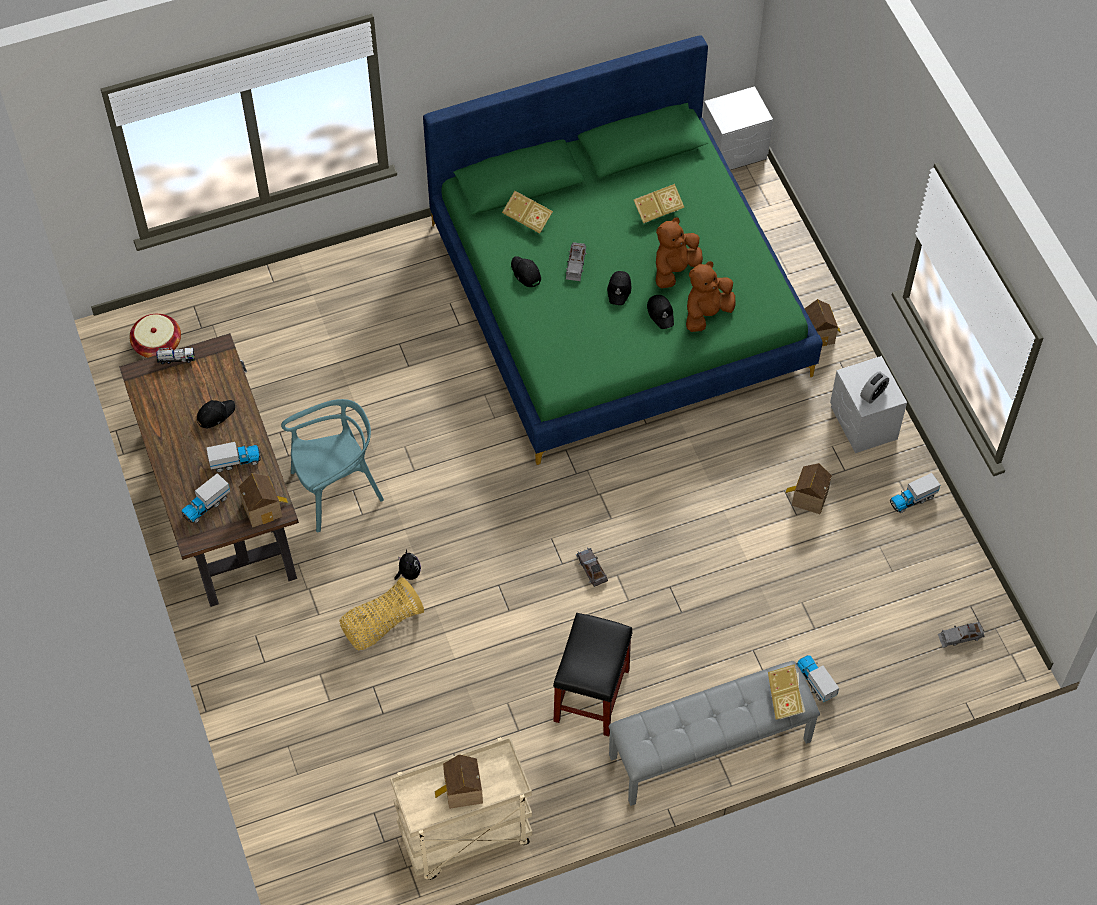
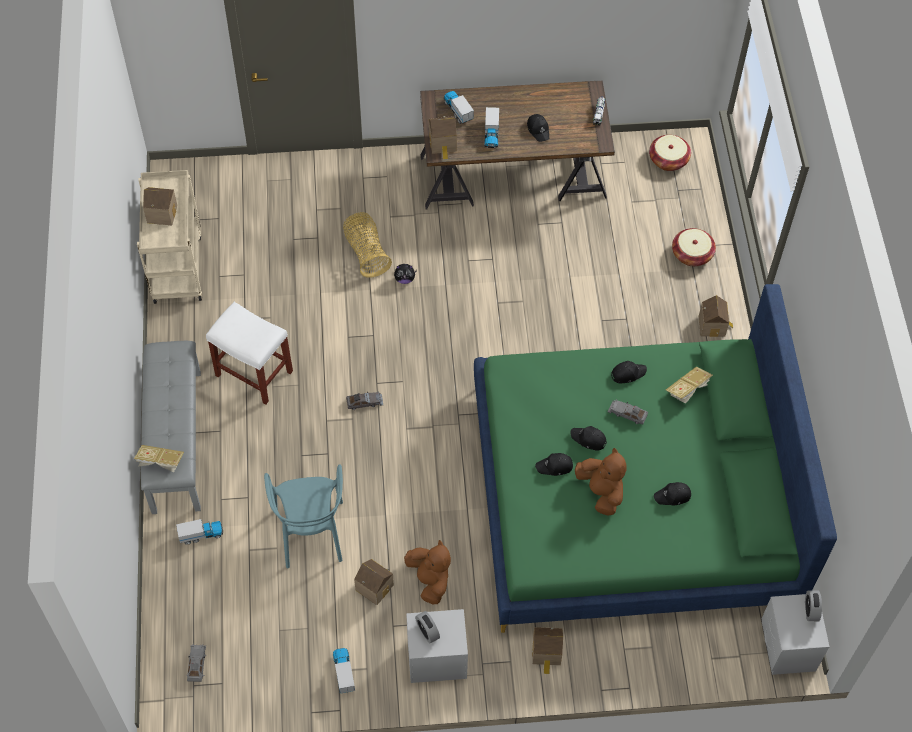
camera: 105 degrees right, 0 degrees up
turquoise chair [281,399,384,532] -> turquoise chair moved to [264,465,343,568]
black stool [553,613,633,736] -> white stool [206,302,293,405]
book [634,184,684,223] -> black cap [654,482,691,506]
brown plush toy [686,261,736,332] -> brown plush toy moved to [404,540,451,604]
none -> basket [672,228,716,266]
none -> toy house [699,295,733,337]
none -> alarm clock [805,590,822,621]

